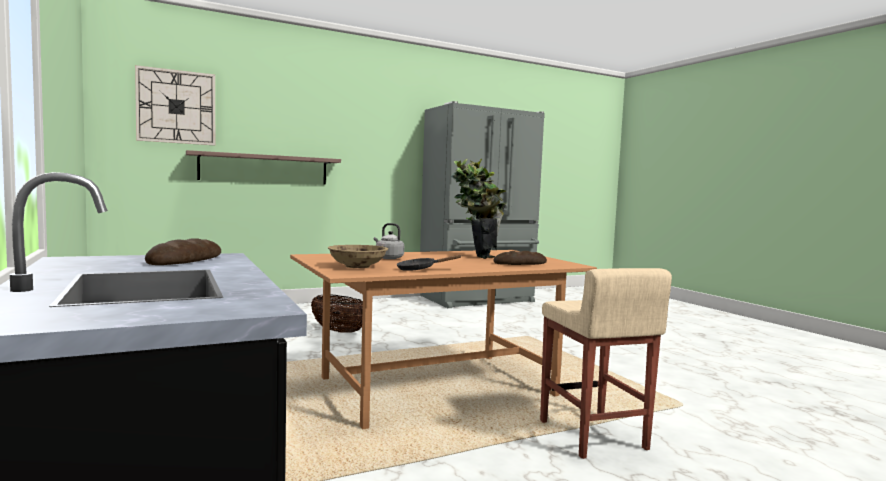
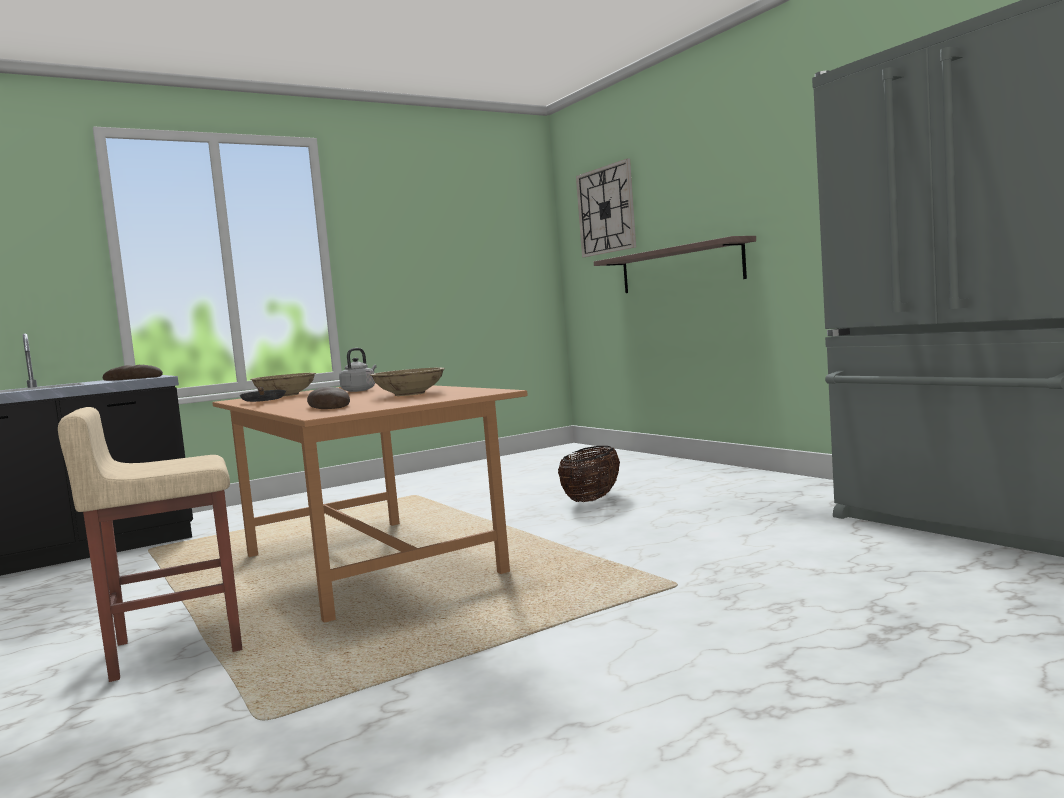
camera: 85 degrees right, 0 degrees up
potted plant [451,159,506,259] -> beige bowl [370,367,445,396]

